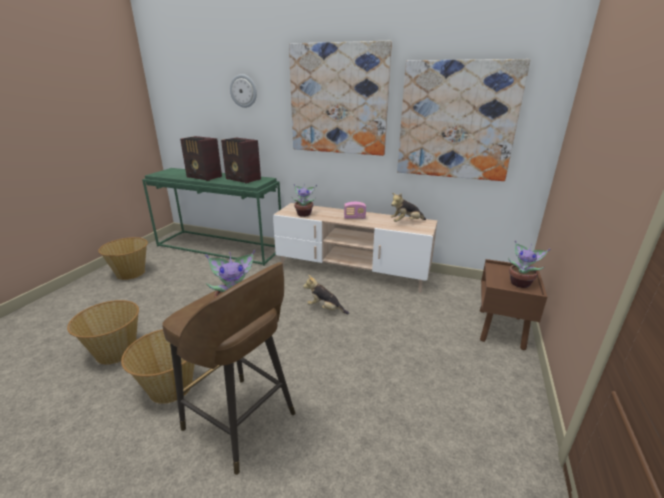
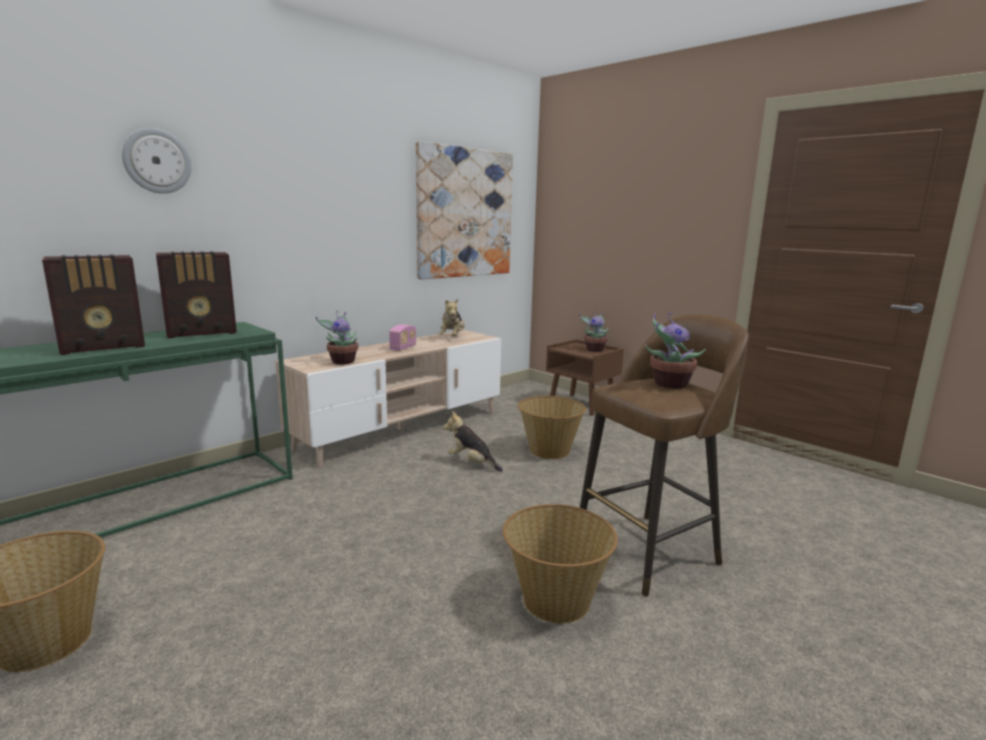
camera: 65 degrees left, 10 degrees down
basket [67,300,139,364] -> basket moved to [518,396,586,459]
picture [289,41,392,156] -> none
plush toy [303,275,349,314] -> plush toy turned 75 degrees clockwise [443,411,503,472]

